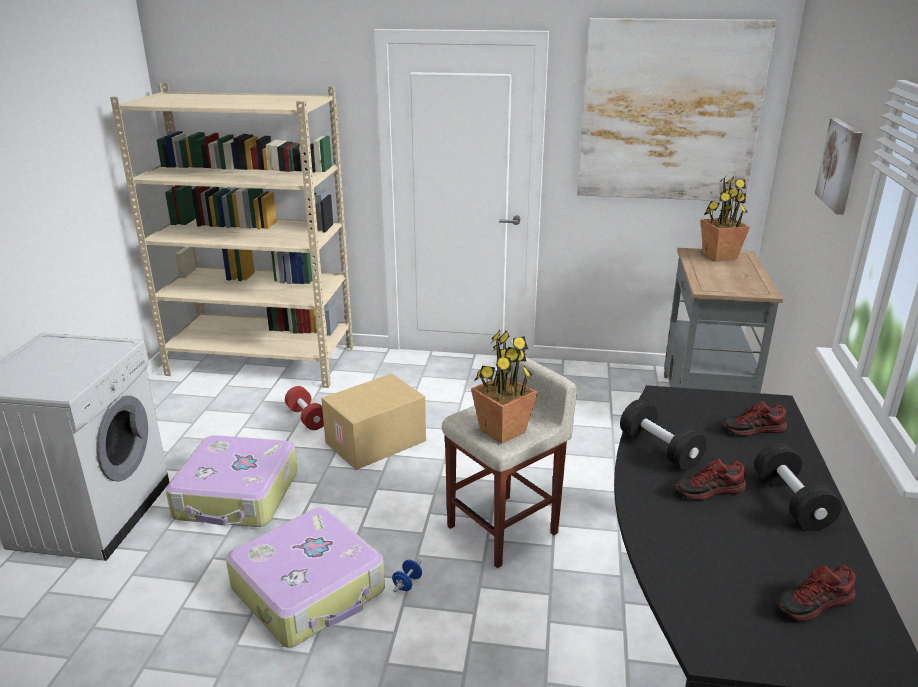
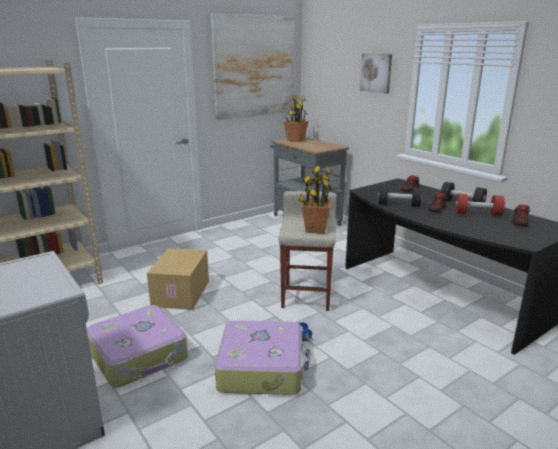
camera: 45 degrees left, 5 degrees down
red dumbbell [285,386,324,430] -> red dumbbell moved to [455,193,505,216]

